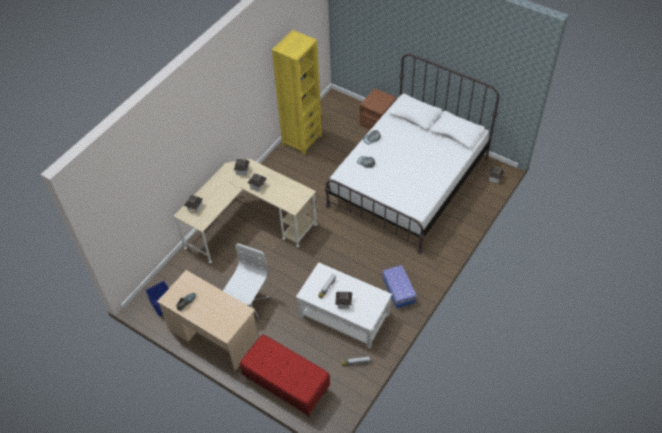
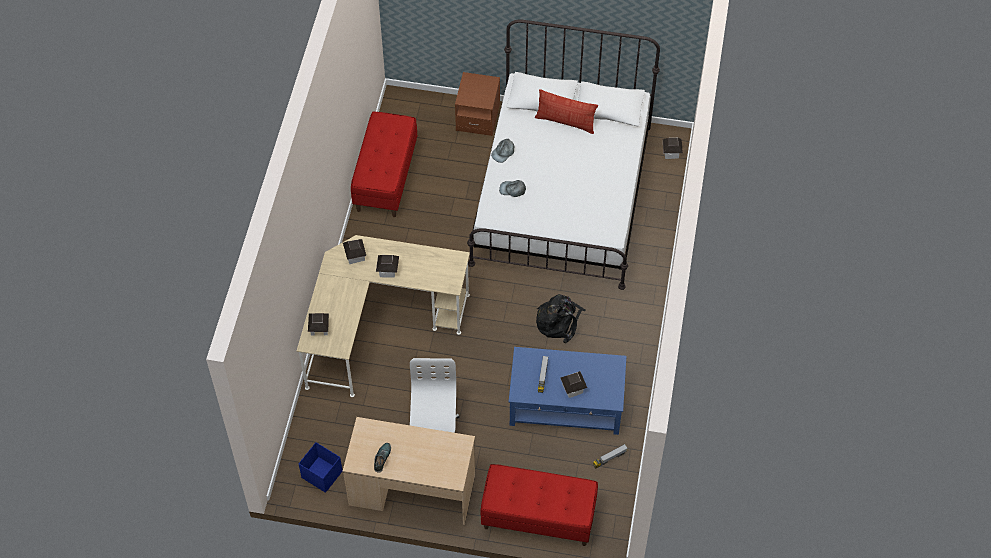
camera: 25 degrees left, 5 degrees up
yellow bookcase [272,30,322,155] -> red bench [351,111,417,217]
white coffee table [296,262,392,349] -> blue coffee table [509,347,627,435]
storage box [382,265,417,309] -> none
none -> pillow [535,89,598,134]
none -> black backpack [536,294,586,343]

